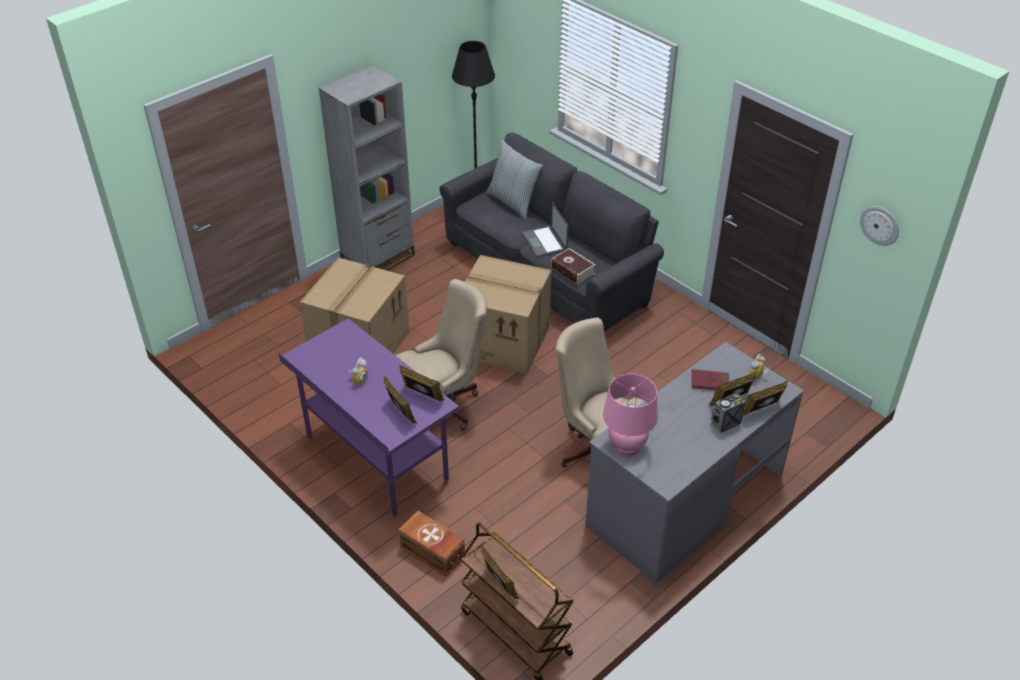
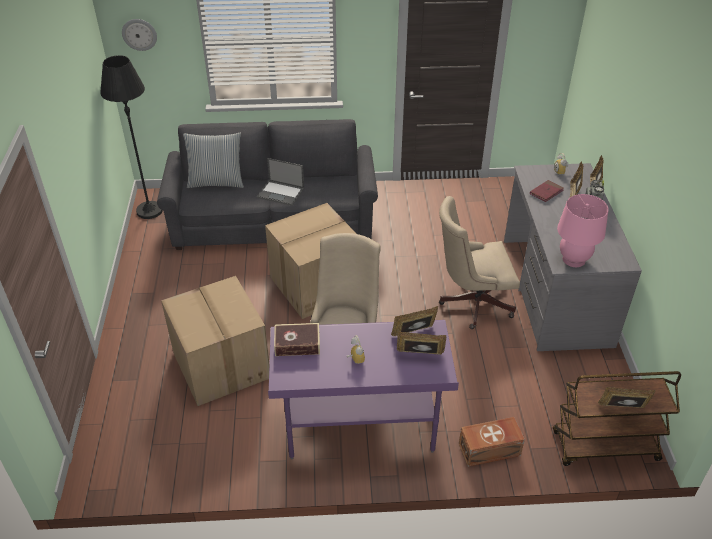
camera: 50 degrees left, 0 degrees up
grey bookcase [319,65,415,270] -> none
book [551,248,595,285] -> book moved to [274,323,320,356]
wall clock [860,206,899,246] -> wall clock moved to [122,19,157,51]

